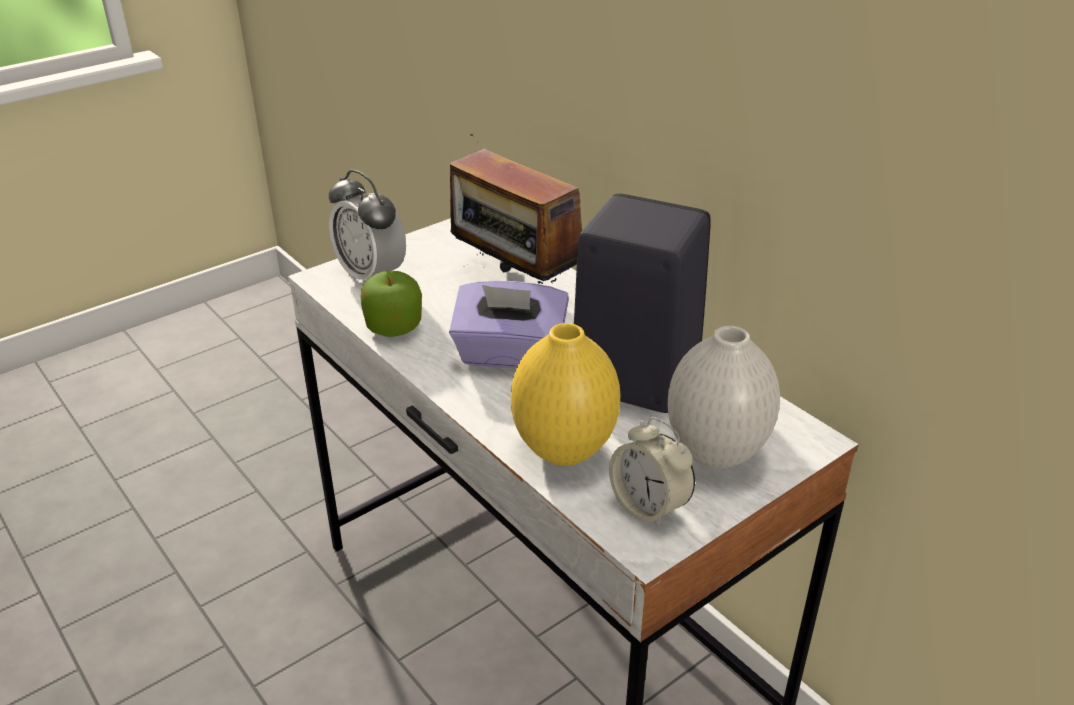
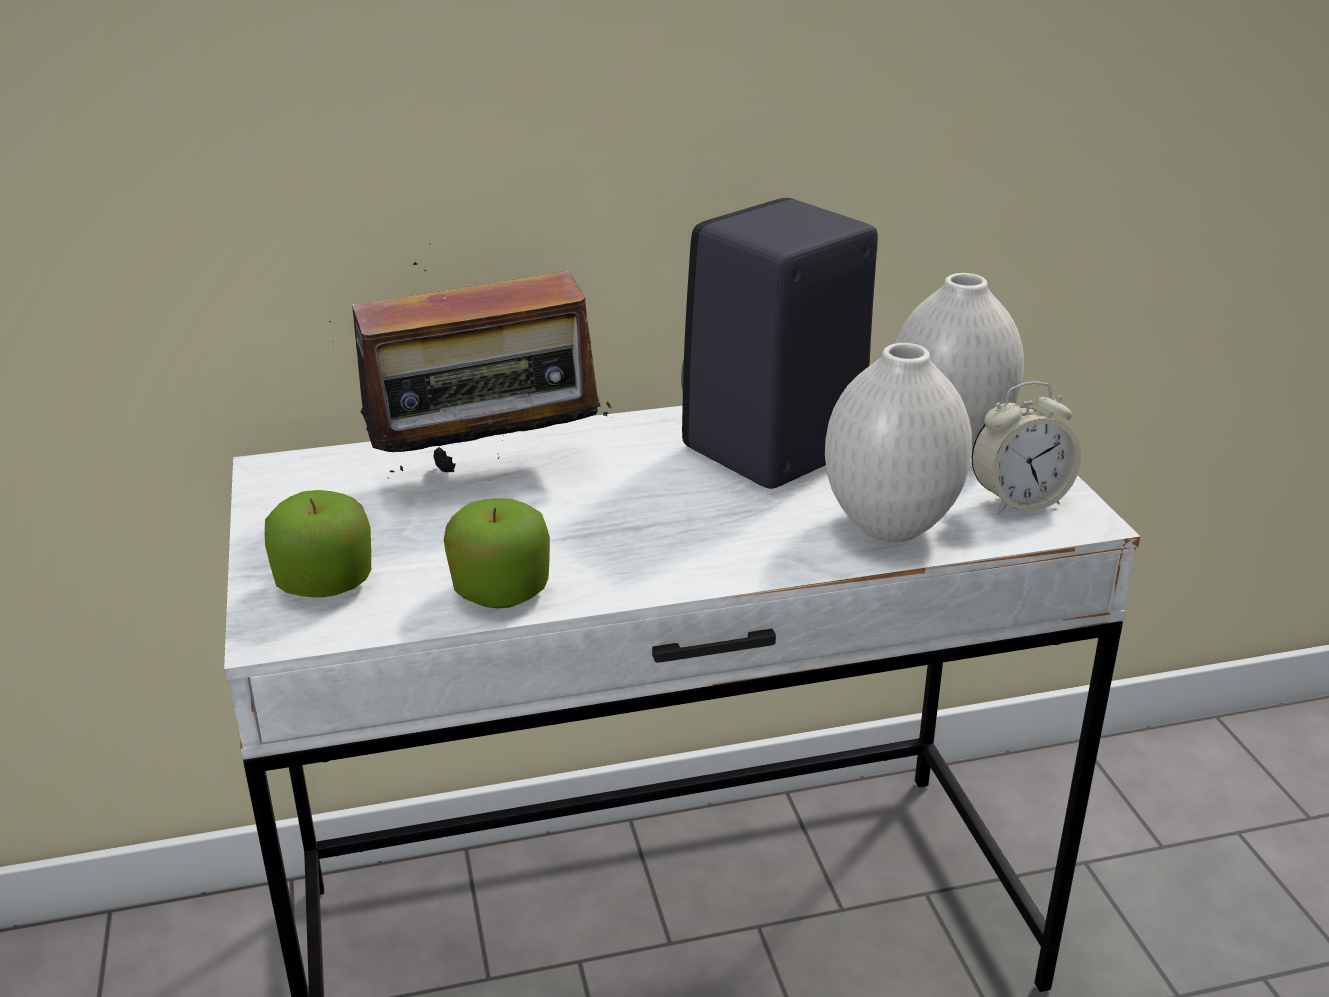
camera: 65 degrees left, 5 degrees down
alarm clock [329,170,406,280] -> apple [265,490,371,597]
purple tissue box [449,281,569,369] -> none
yellow vase [511,323,620,466] -> white vase [825,343,972,542]

